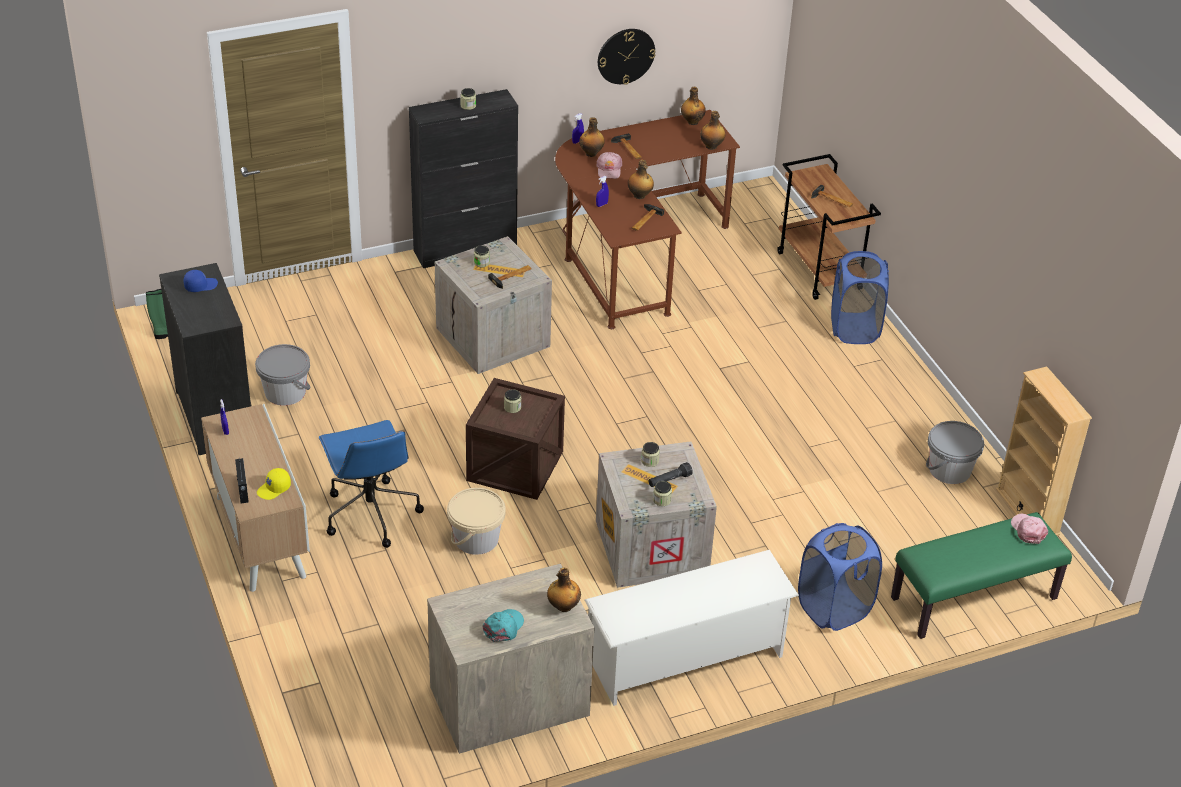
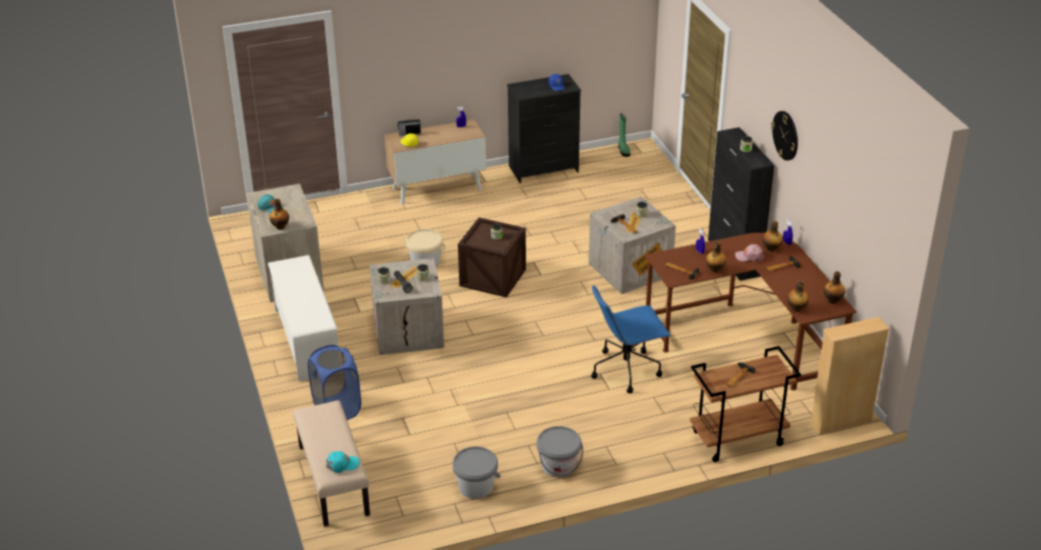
camera: 95 degrees right, 5 degrees down
grey bucket [255,344,311,406] -> grey bucket moved to [537,426,583,478]
blue office chair [319,420,424,548] -> blue office chair moved to [591,285,671,393]
wall clock [598,29,655,85] -> wall clock moved to [771,111,798,161]
blue laundry basket [831,251,889,344] -> none
green bench [891,512,1072,639] -> beige bench [293,400,370,526]
beige bookcase [996,367,1092,536] -> beige bookcase moved to [809,317,890,436]
pink cap [1011,514,1048,544] -> turquoise cap [326,451,359,473]

